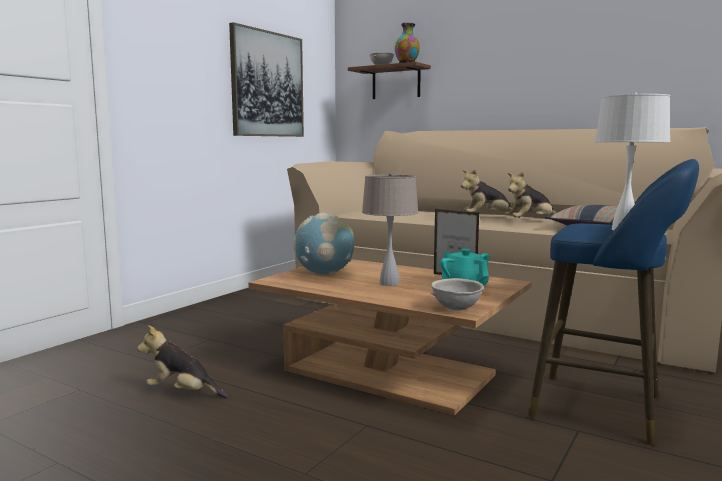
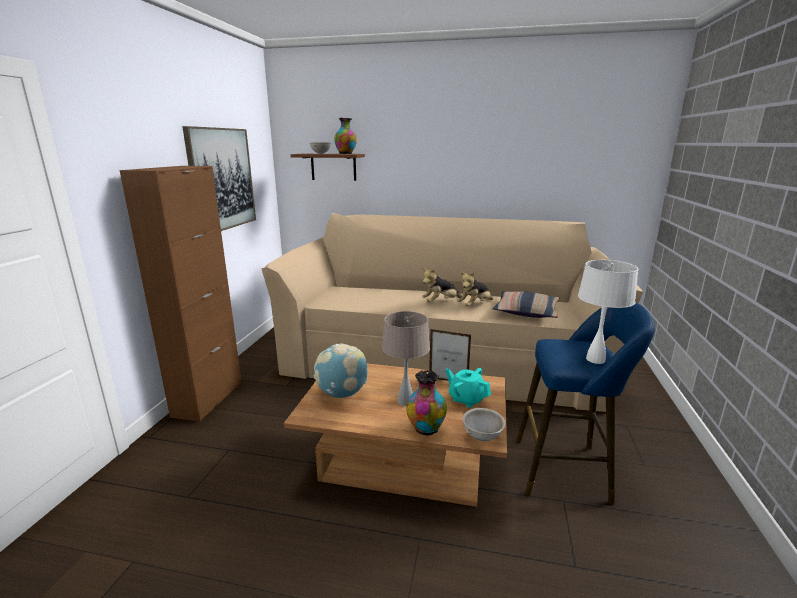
camera: 20 degrees left, 10 degrees up
plush toy [137,325,228,398] -> none
none -> brown cabinet [120,166,242,422]
none -> vase [406,370,447,436]

